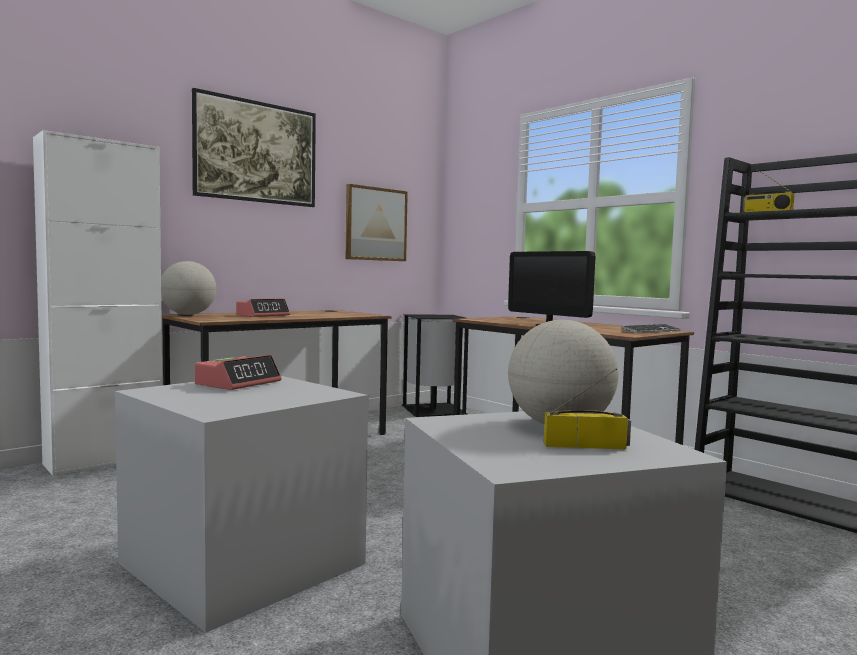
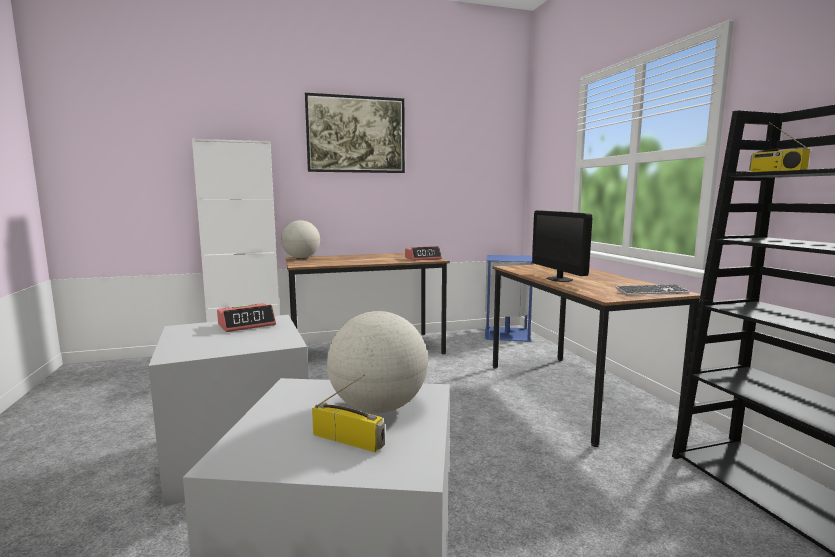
camera: 25 degrees right, 5 degrees up
alarm clock [236,298,290,317] -> alarm clock moved to [405,246,442,261]
picture [346,184,408,261] -> none
black trash can [402,314,469,417] -> blue trash can [485,255,534,342]

